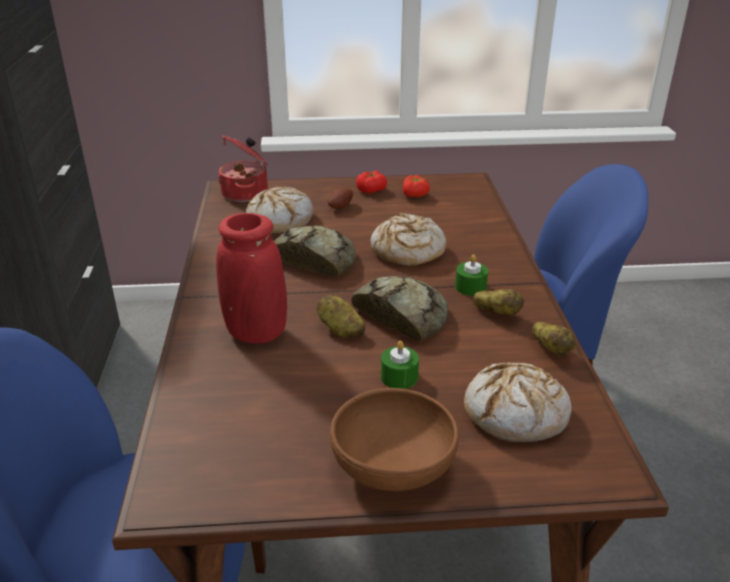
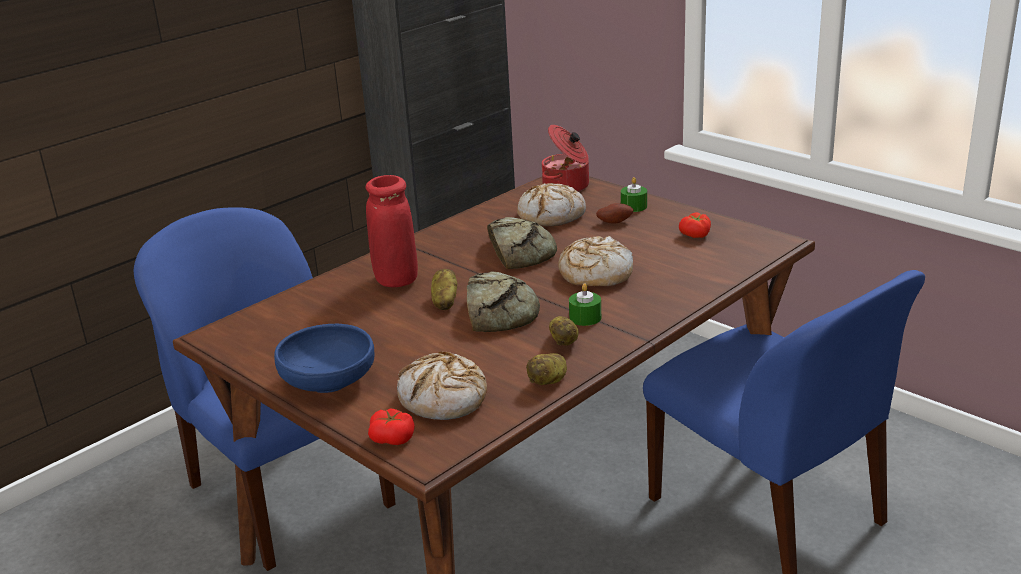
camera: 50 degrees right, 5 degrees down
brown bowl [330,388,459,491] -> blue bowl [274,324,374,393]
tomato [356,171,387,193] -> tomato moved to [368,408,415,445]
green candle [381,341,419,389] -> green candle moved to [621,177,647,212]

